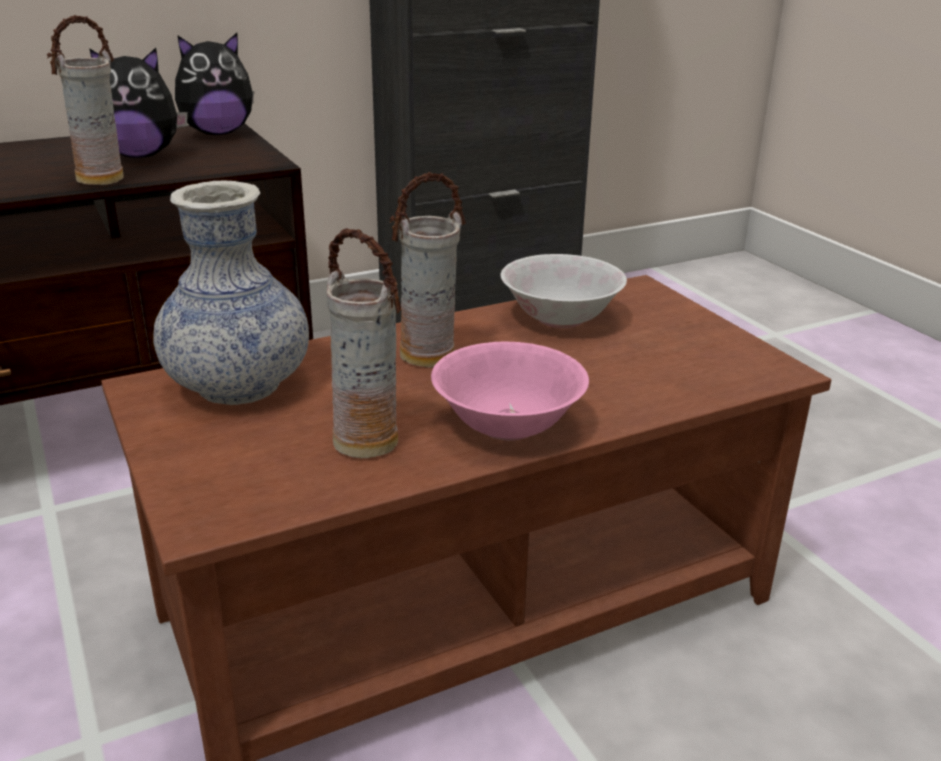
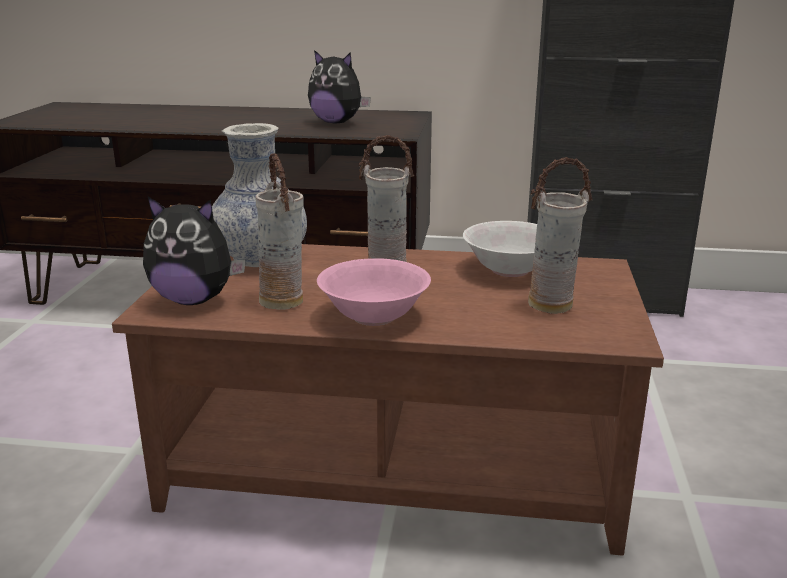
camera: 35 degrees right, 5 degrees down
vase [47,15,124,185] -> vase moved to [528,157,593,314]
plush toy [175,33,254,135] -> plush toy moved to [143,196,246,305]

